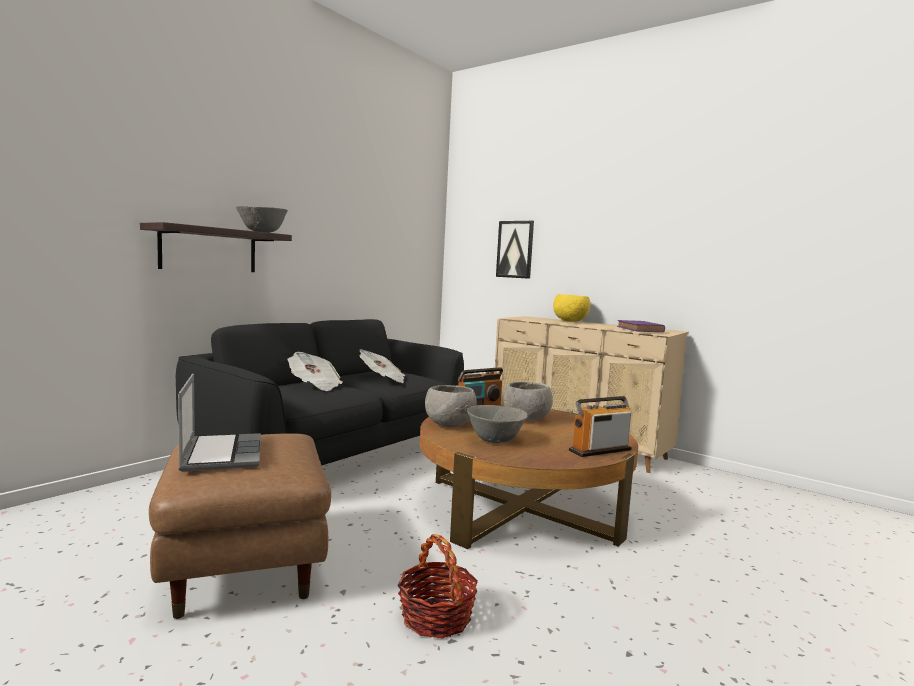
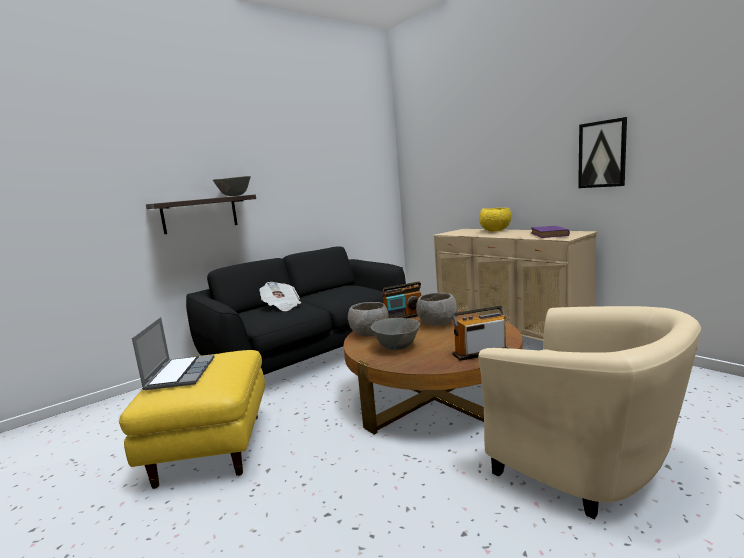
camera: 15 degrees right, 5 degrees up
brown ottoman [149,433,331,619] -> yellow ottoman [119,350,265,489]
newspaper [359,349,405,383] -> none
basket [397,534,478,638] -> none
picture [496,221,534,279] -> picture moved to [578,117,627,188]
none -> beige armchair [478,306,701,519]

